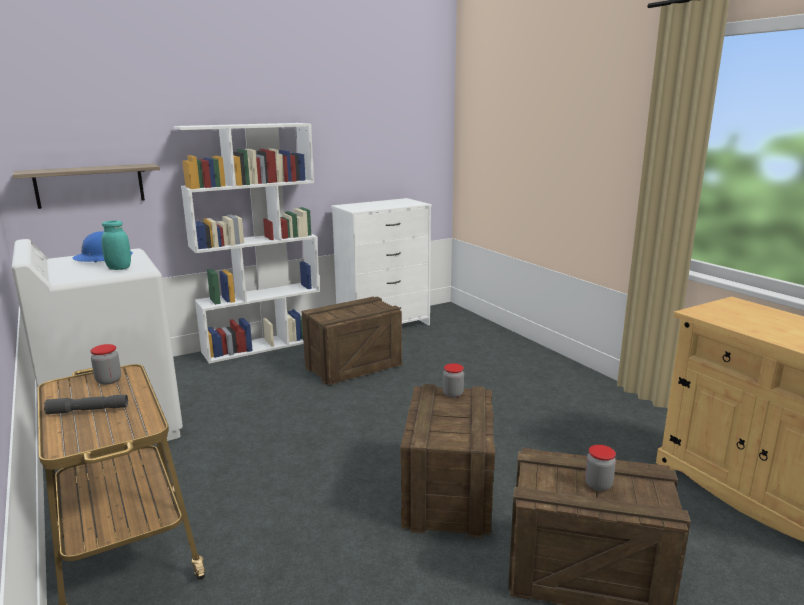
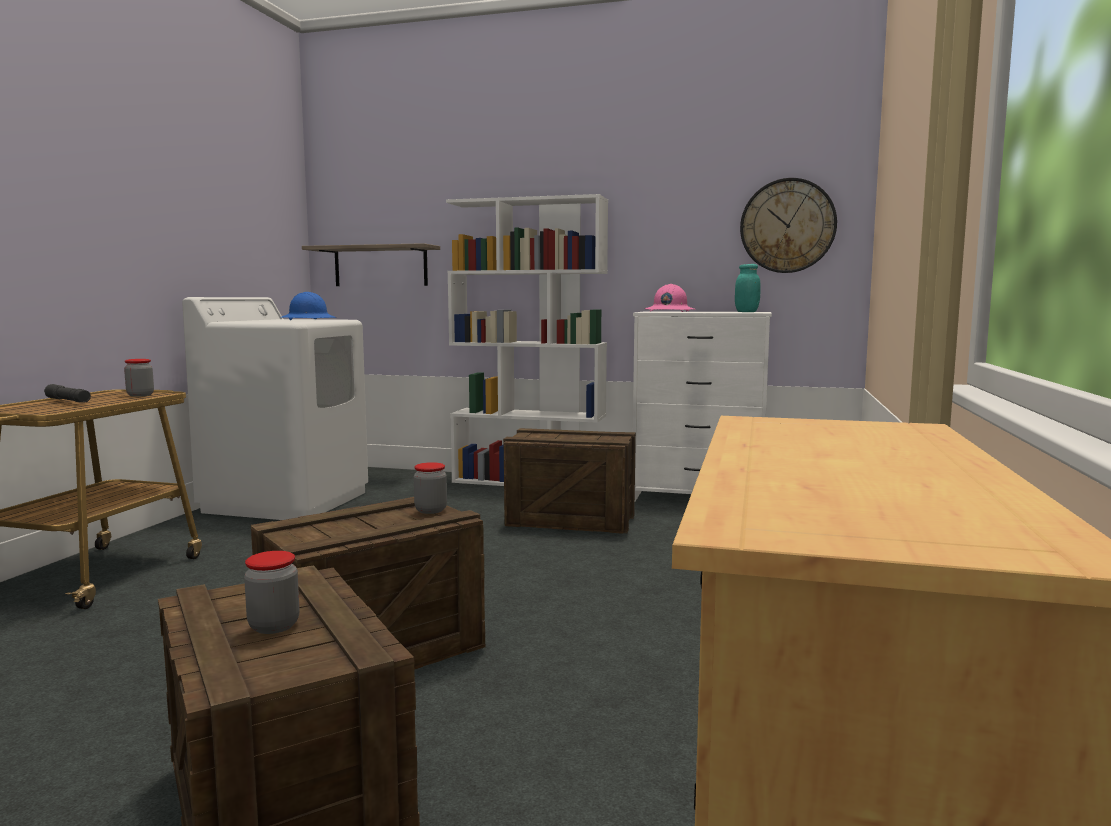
camera: 45 degrees right, 10 degrees down
turquoise jar [101,221,131,270] -> turquoise jar moved to [735,264,761,312]
none -> pink hard hat [644,284,694,312]
none -> wall clock [740,178,837,273]

